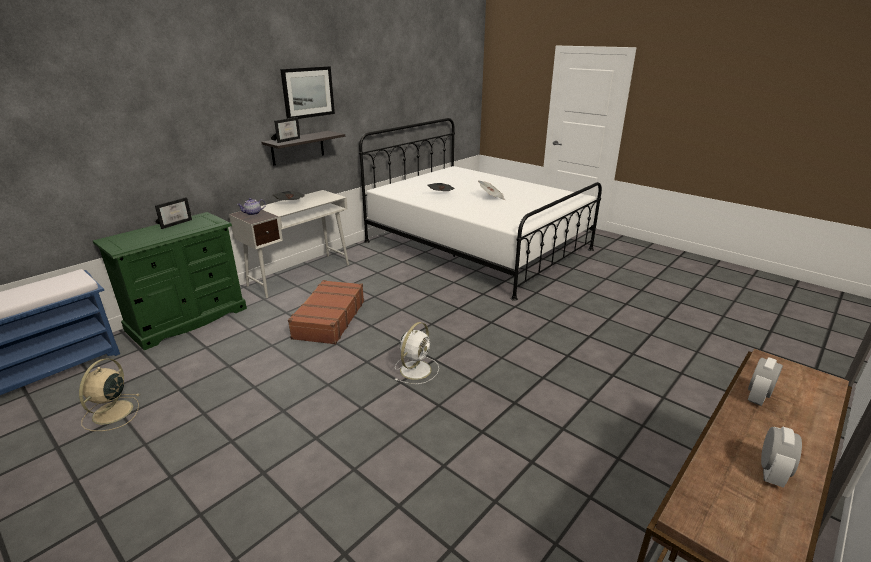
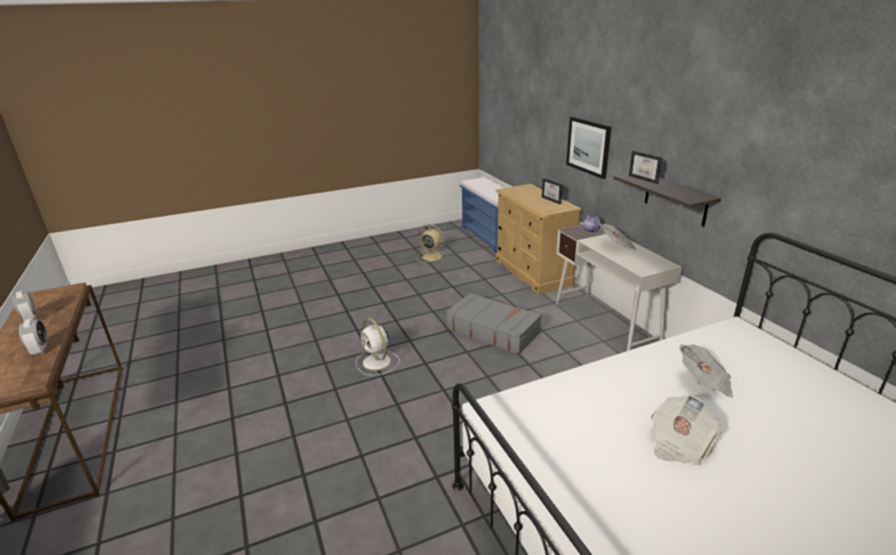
camera: 115 degrees right, 0 degrees up
green dresser [93,212,247,350] -> beige dresser [496,184,582,295]
picture [280,66,335,119] -> picture moved to [566,117,611,179]
brown suitcase [288,280,364,345] -> grey suitcase [446,293,542,355]

